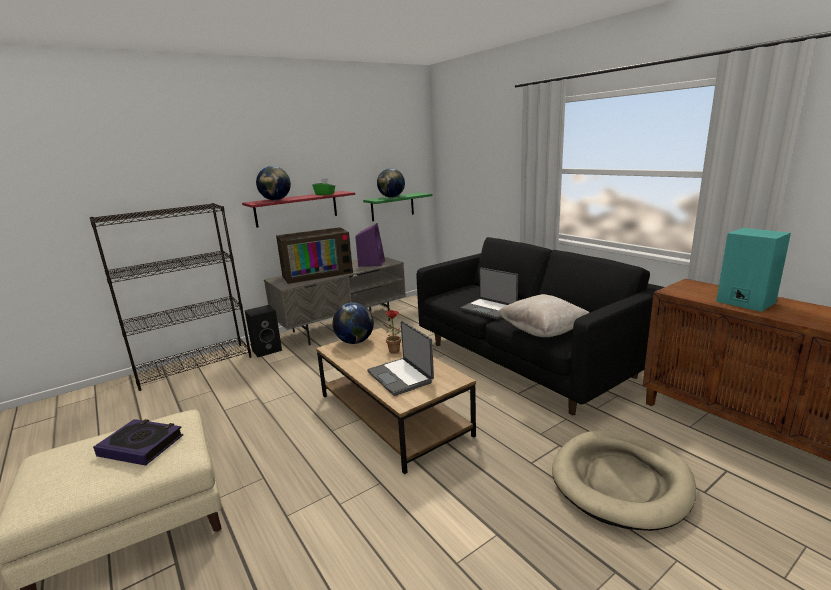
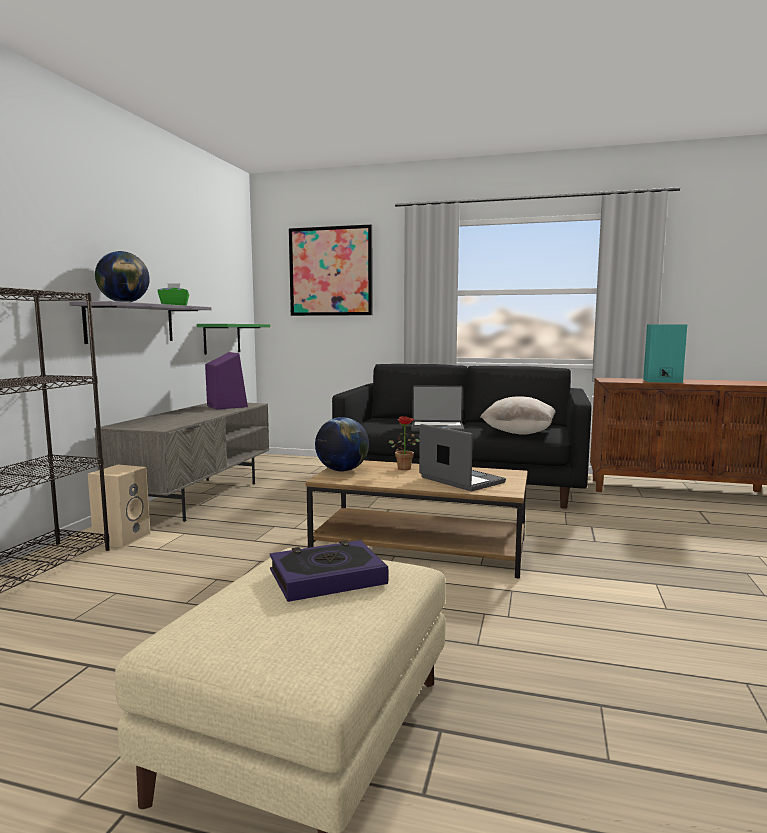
camera: 40 degrees left, 10 degrees down
red shelf [242,191,355,228] -> grey shelf [69,301,212,344]
black speaker [245,305,282,357] -> beige speaker [88,465,151,548]
television [276,227,353,284] -> none
laptop [367,321,434,396] -> laptop turned 150 degrees counterclockwise [419,424,506,491]
globe [377,168,405,198] -> none
beige dog bed [552,430,696,531] -> none
none -> picture [289,224,373,316]

